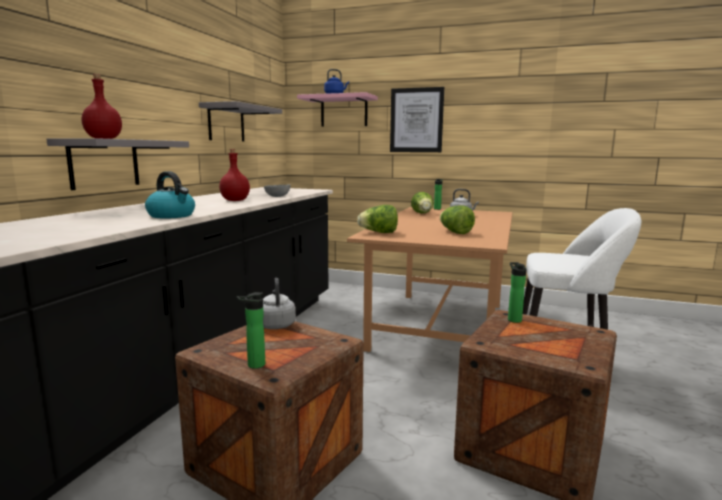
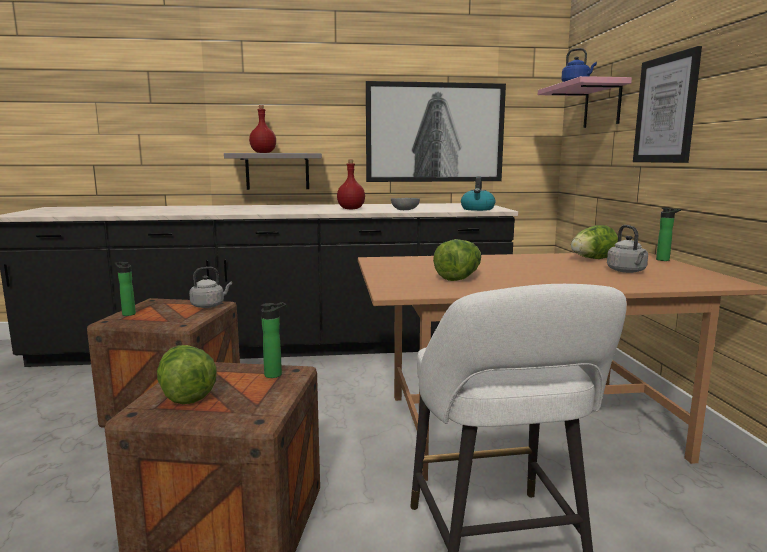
camera: 65 degrees right, 0 degrees up
kettle [145,171,195,219] -> kettle moved to [461,176,495,211]
grey shelf [199,101,282,141] -> picture [366,81,506,182]
lettuce [357,205,398,233] -> lettuce moved to [157,345,216,404]

